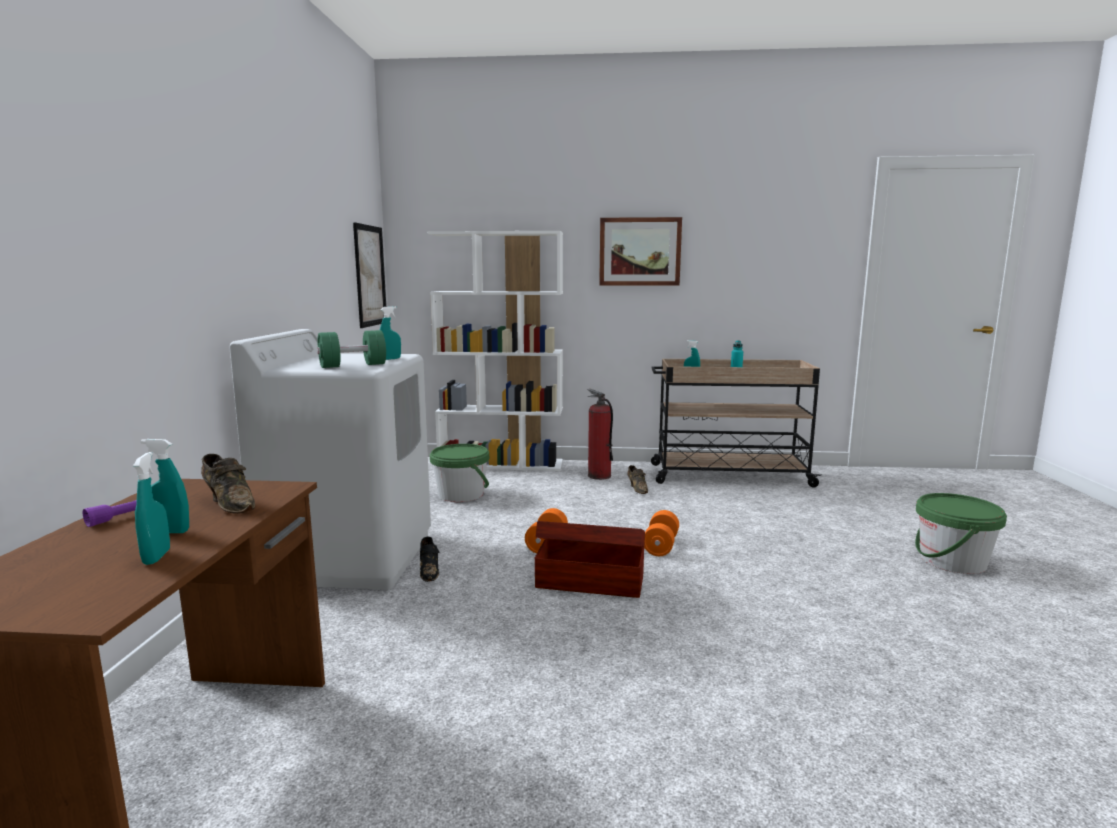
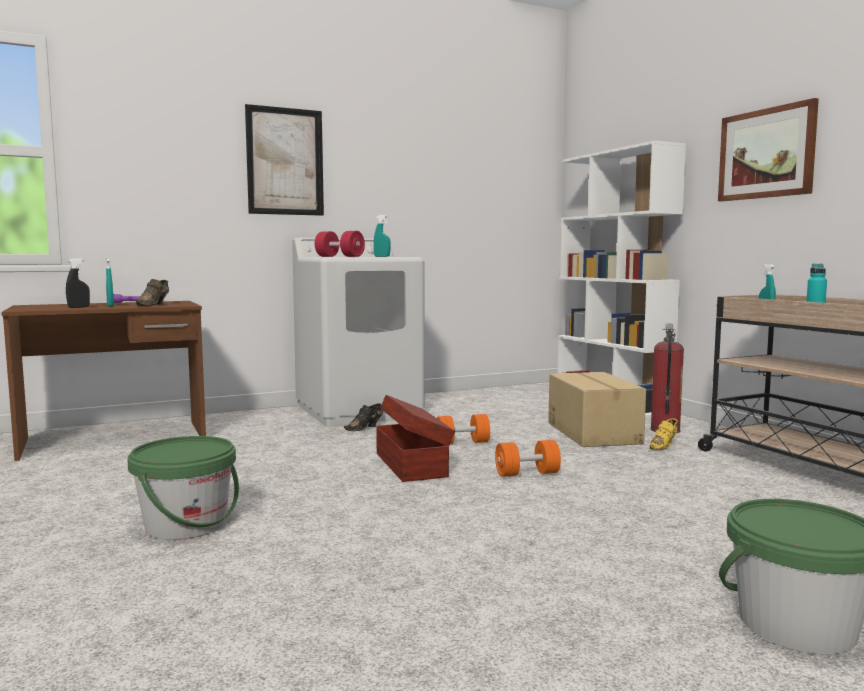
camera: 60 degrees right, 5 degrees down
turquoise spray bottle [133,452,170,565] -> black spray bottle [66,258,90,308]
green dumbbell [317,330,386,368] -> red dumbbell [315,231,365,257]
picture [353,222,386,328] -> picture moved to [245,104,324,216]
green bucket [430,444,489,502] -> green bucket moved to [127,436,239,540]
brown shoe [627,465,648,494] -> yellow shoe [649,418,678,450]
none -> cardboard box [548,372,646,447]

